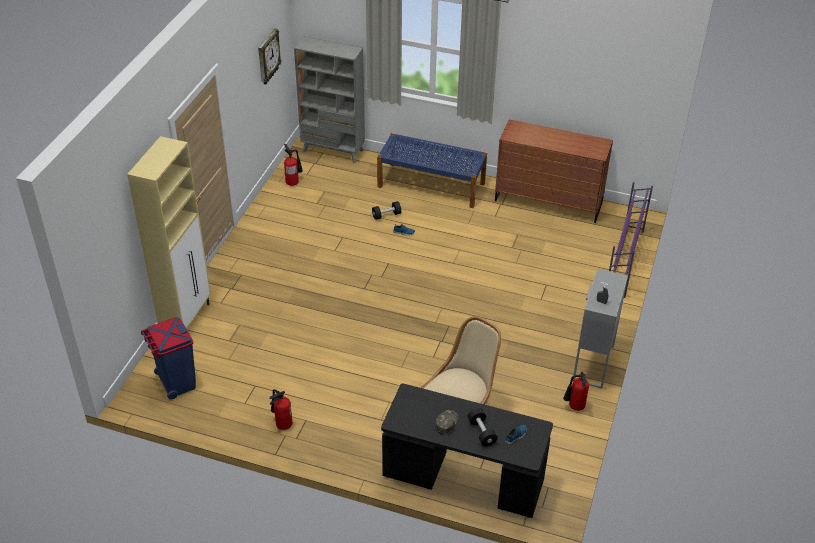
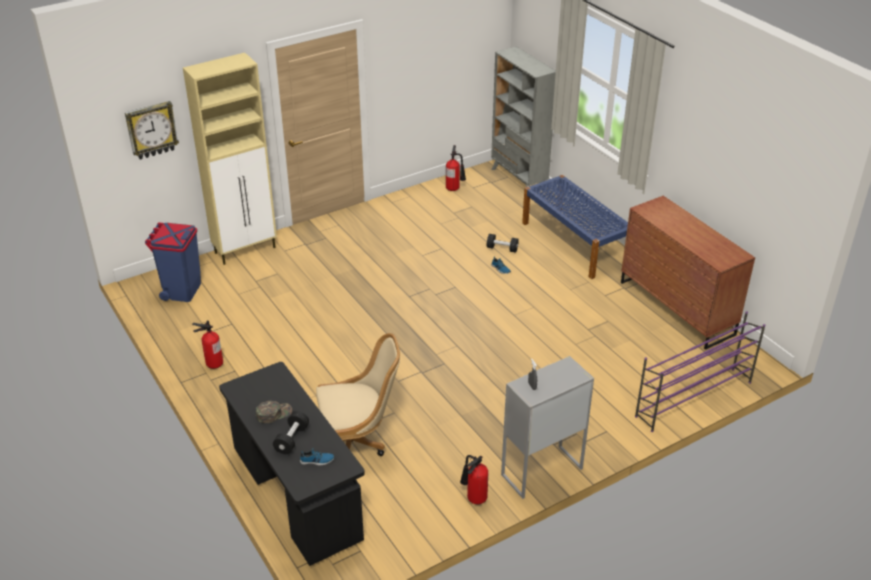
camera: 40 degrees right, 5 degrees down
wall clock [258,29,282,84] -> wall clock moved to [125,101,179,160]

